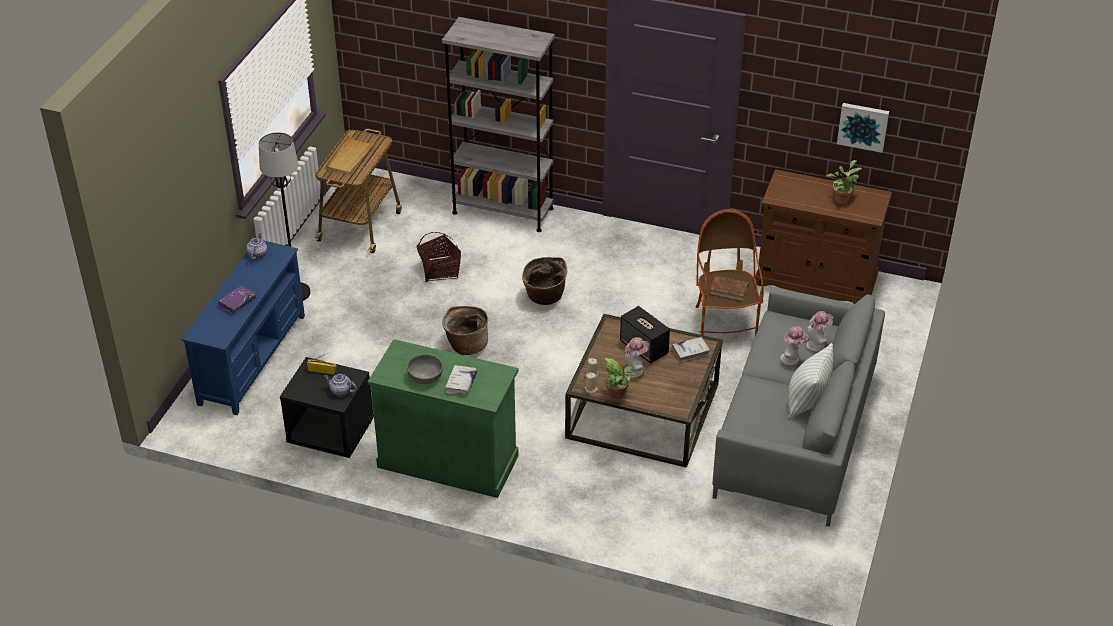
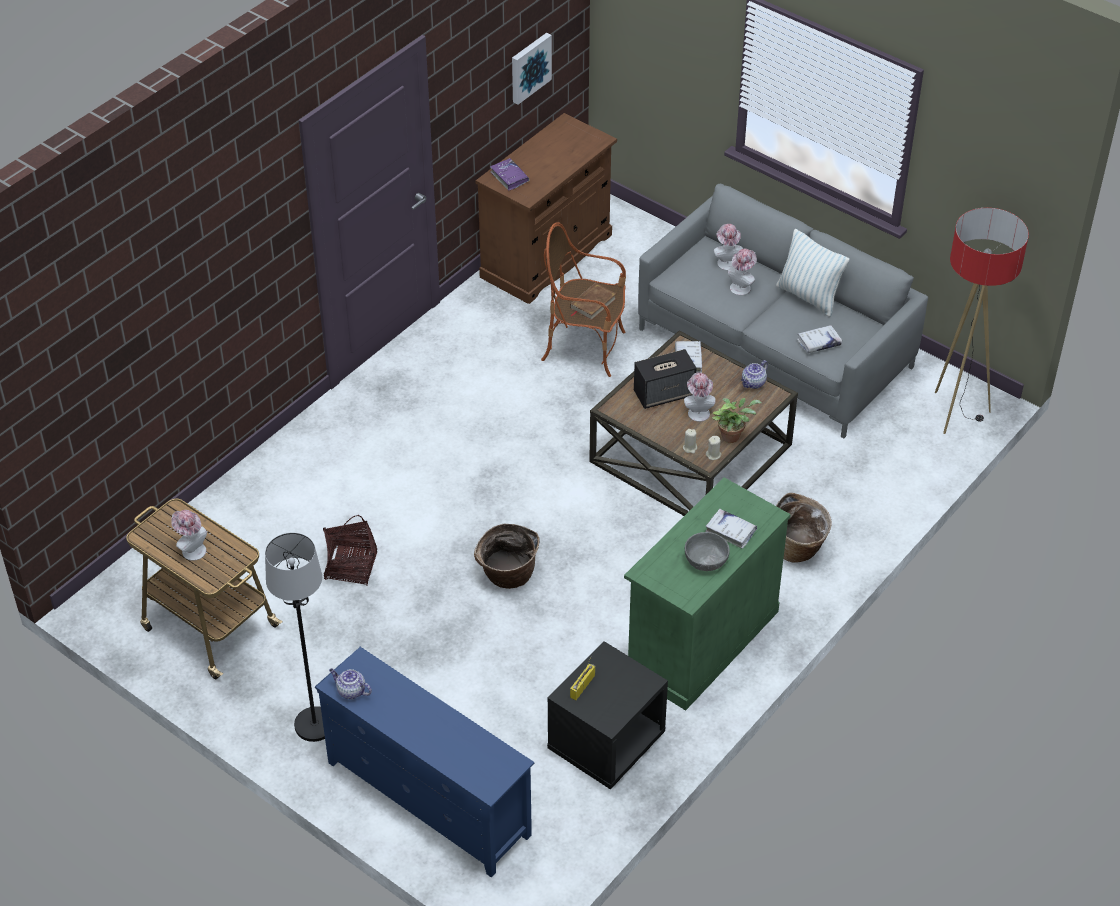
camera: 70 degrees left, 5 degrees up
purple book [218,285,257,313] -> purple book moved to [490,158,529,191]
teapot [324,374,357,396] -> teapot moved to [741,360,768,389]
beige tray [325,135,377,175] -> hat [171,510,207,561]
grey bookcase [442,17,555,232] -> none
basket [522,257,567,305] -> basket moved to [776,493,832,563]
potted plant [826,160,862,204] -> none
none -> white book [797,325,842,353]
none -> floor lamp [935,208,1029,434]

